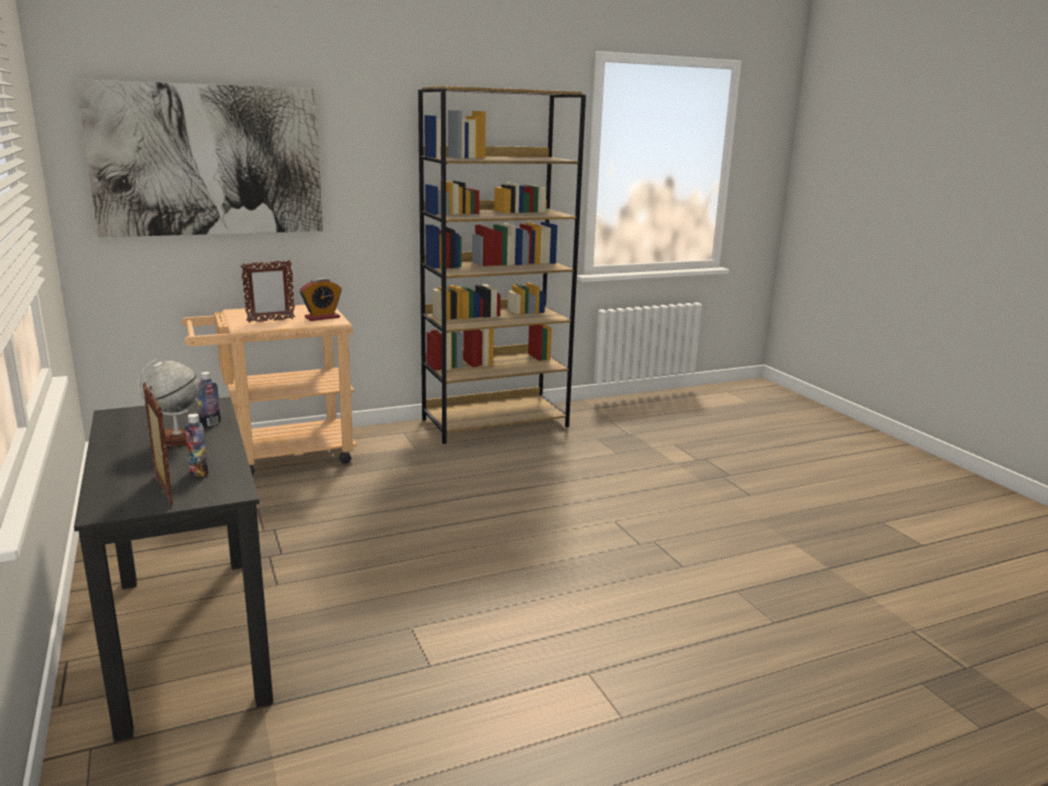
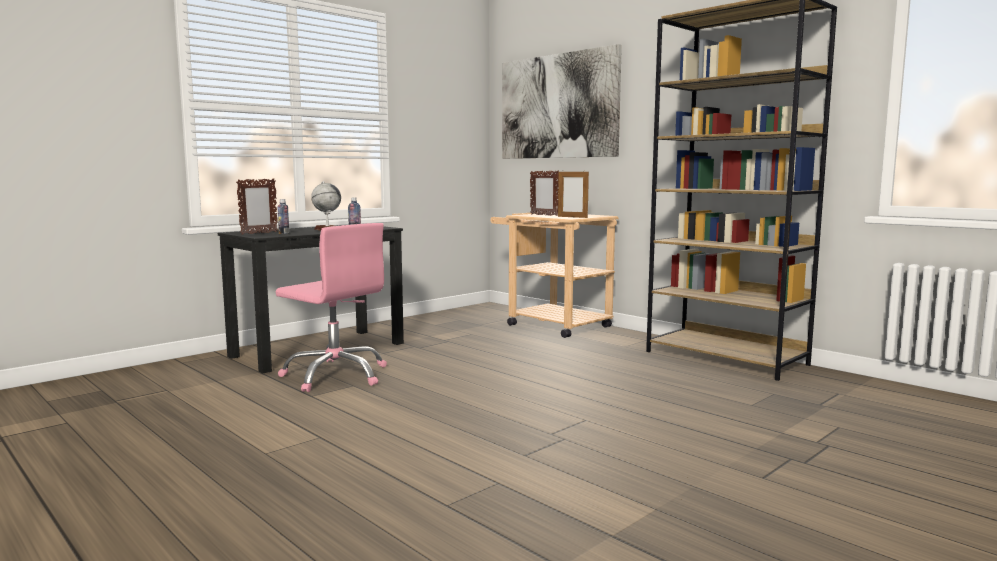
camera: 70 degrees right, 10 degrees down
alarm clock [300,278,342,321] -> picture frame [558,170,589,218]
none -> pink office chair [275,223,387,392]

